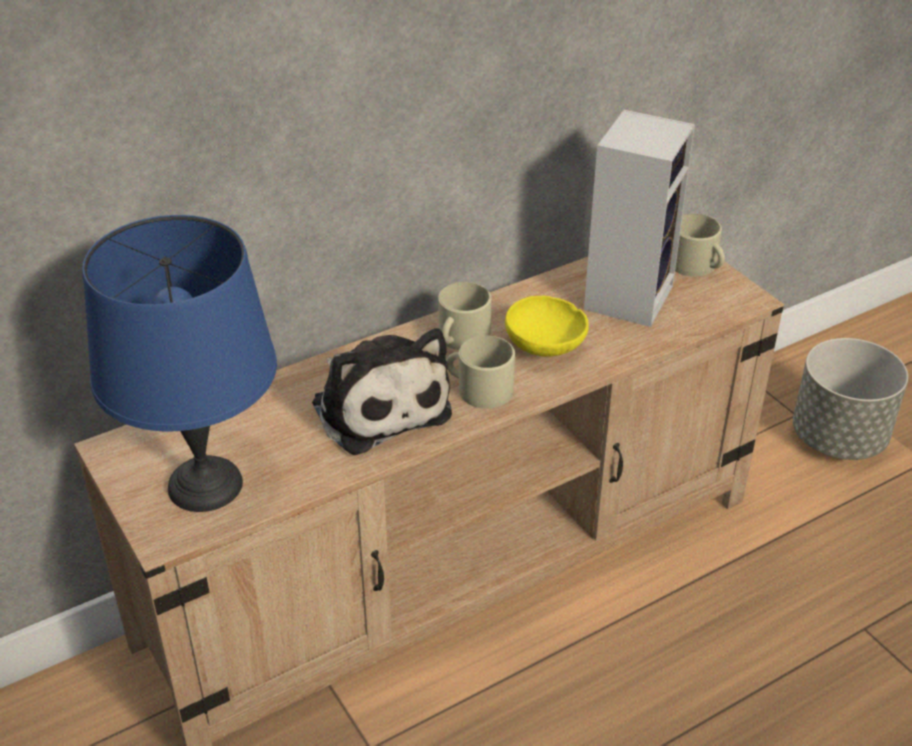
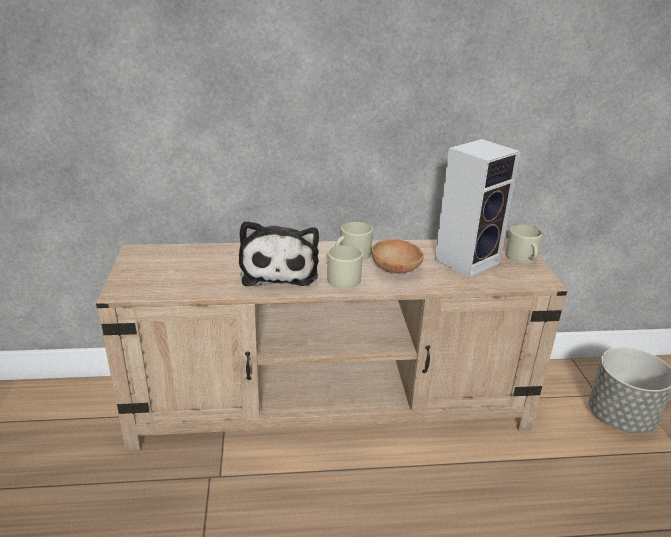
camera: 25 degrees right, 10 degrees down
blue table lamp [82,215,277,512] -> none
yellow bowl [505,296,589,357] -> brown bowl [371,239,424,274]

